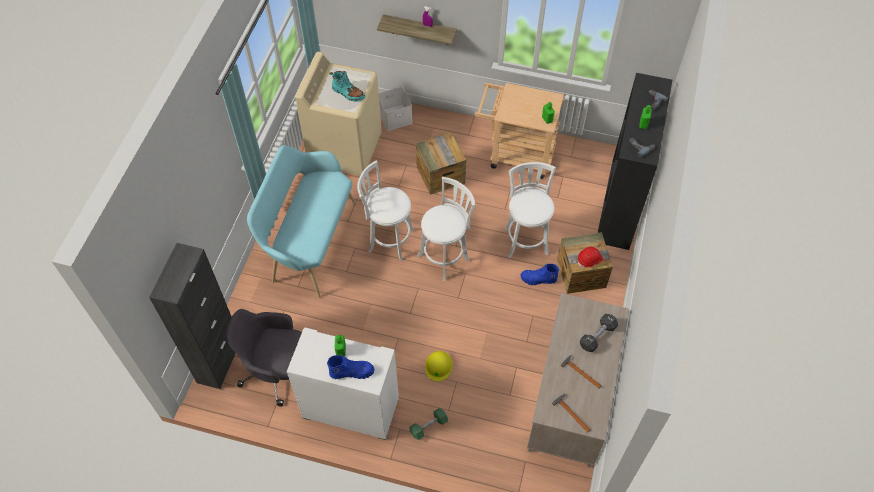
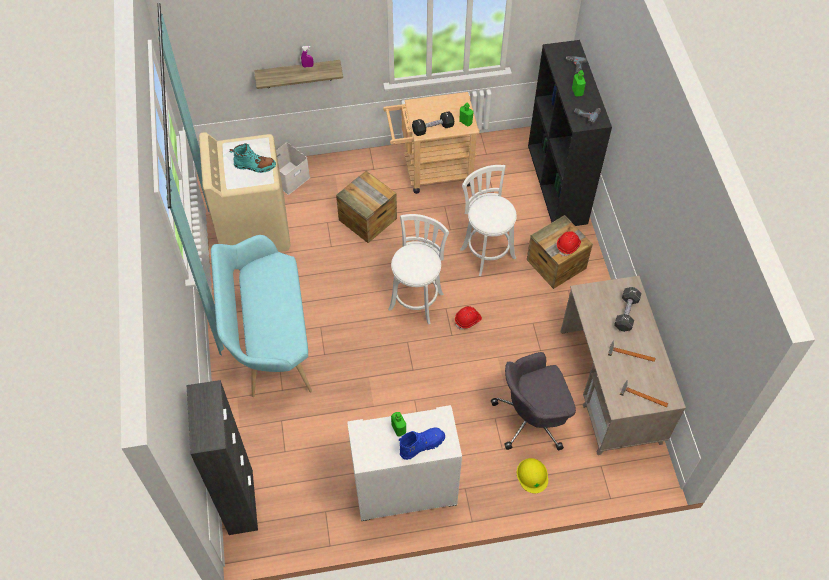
camera: 25 degrees left, 0 degrees up
grey office chair [226,309,302,406] -> grey office chair moved to [491,352,576,450]
white stool [357,160,414,261] -> none
green dumbbell [410,408,448,440] -> none
yellow hard hat [425,351,453,381] -> yellow hard hat moved to [517,458,548,493]
blue boot [521,264,559,285] -> none
none -> black dumbbell [412,112,454,136]
none -> red hard hat [455,306,482,330]

